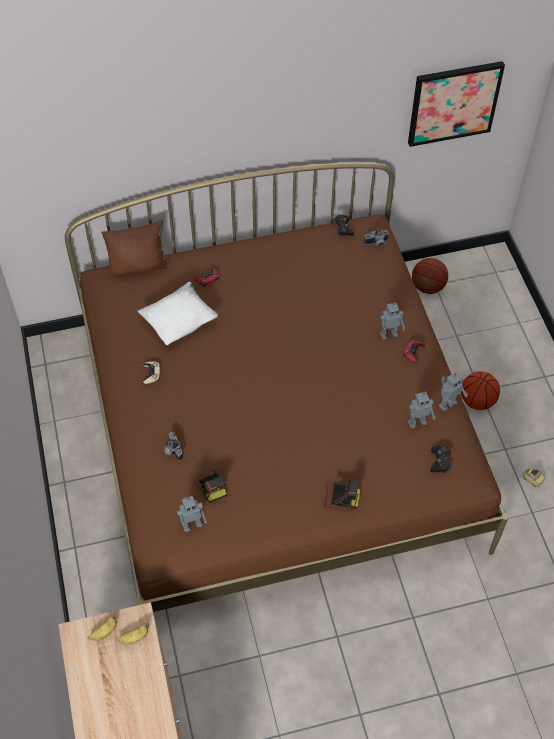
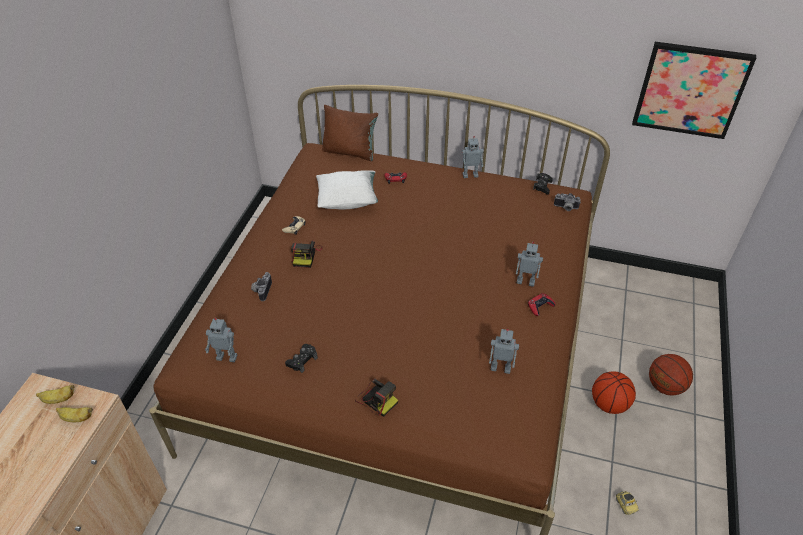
camera: 30 degrees right, 10 degrees down
camera [194,467,227,503] -> camera moved to [291,241,323,268]
basketball [412,258,448,294] -> basketball moved to [649,354,693,396]
black game controller [430,445,451,473] -> black game controller moved to [285,344,318,373]
toy robot [439,372,468,411] -> toy robot moved to [462,136,483,178]

